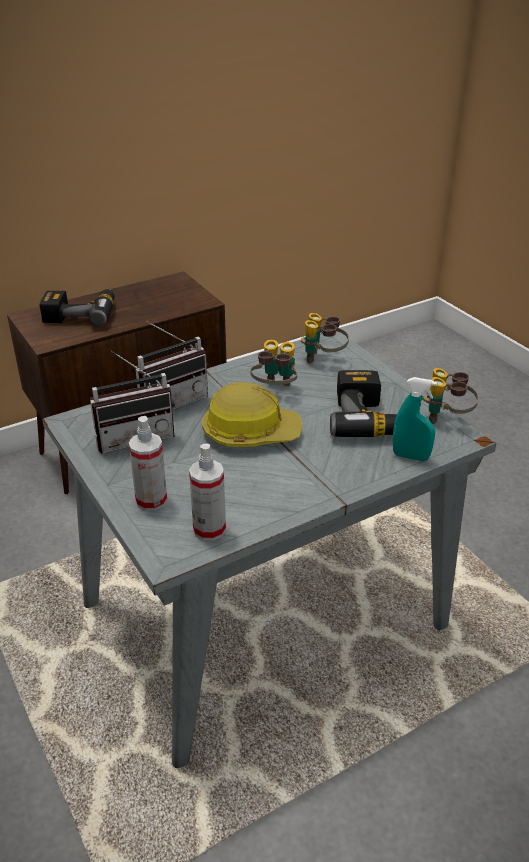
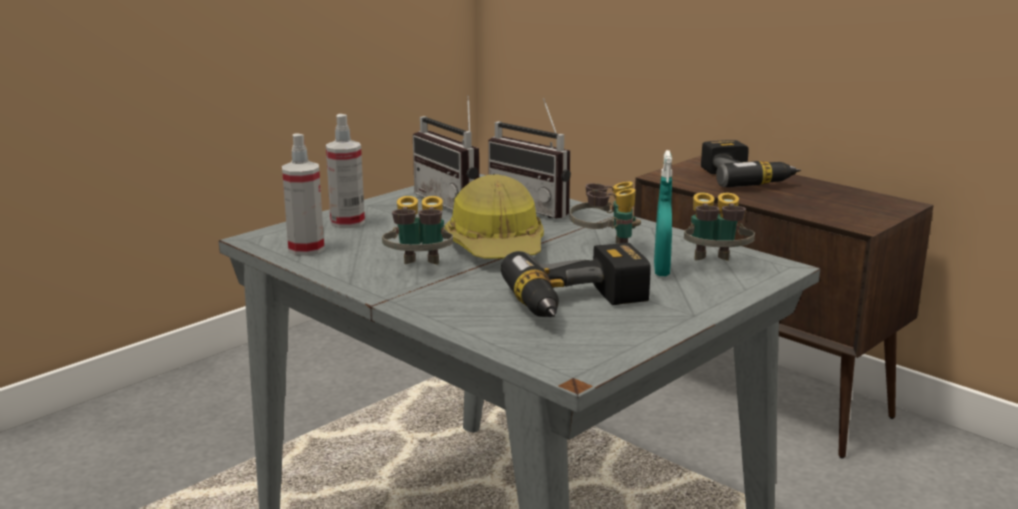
camera: 75 degrees right, 15 degrees down
turquoise spray bottle [393,377,437,461] -> turquoise spray bottle moved to [654,150,672,276]
binoculars [423,368,478,424] -> binoculars moved to [382,196,453,265]

